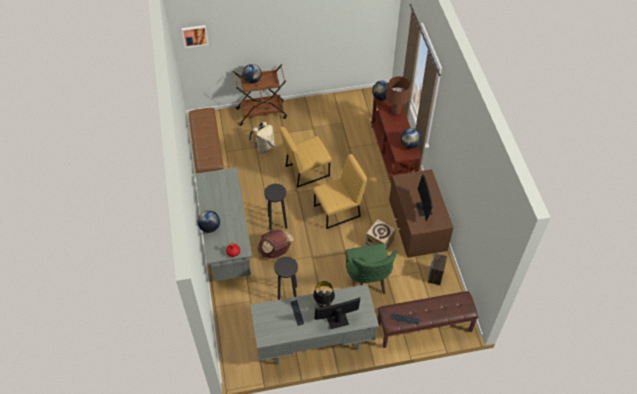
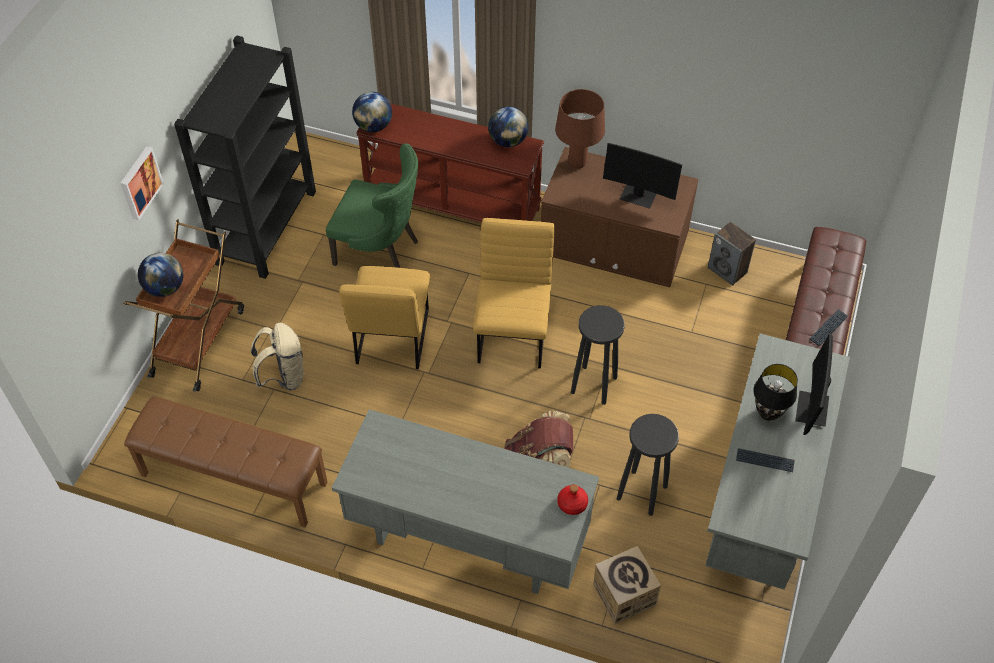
camera: 60 degrees left, 0 degrees up
picture [182,25,209,48] -> picture moved to [120,146,164,221]
globe [198,210,220,233] -> none
black stool [264,184,288,230] -> black stool moved to [571,305,625,405]
green chair [346,244,397,294] -> green chair moved to [326,143,418,268]
cardboard box [365,219,396,250] -> cardboard box moved to [594,546,661,624]
brown table lamp [386,76,410,115] -> brown table lamp moved to [555,89,605,169]
none -> black bookcase [174,36,316,279]

